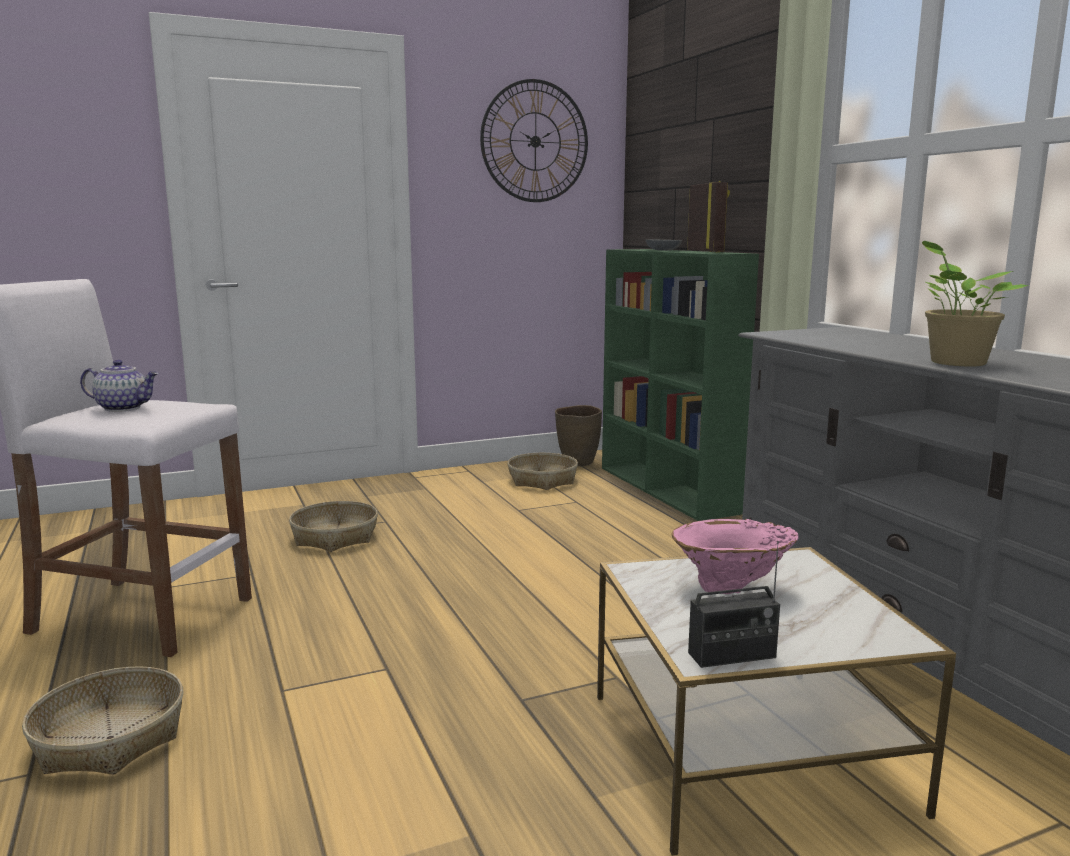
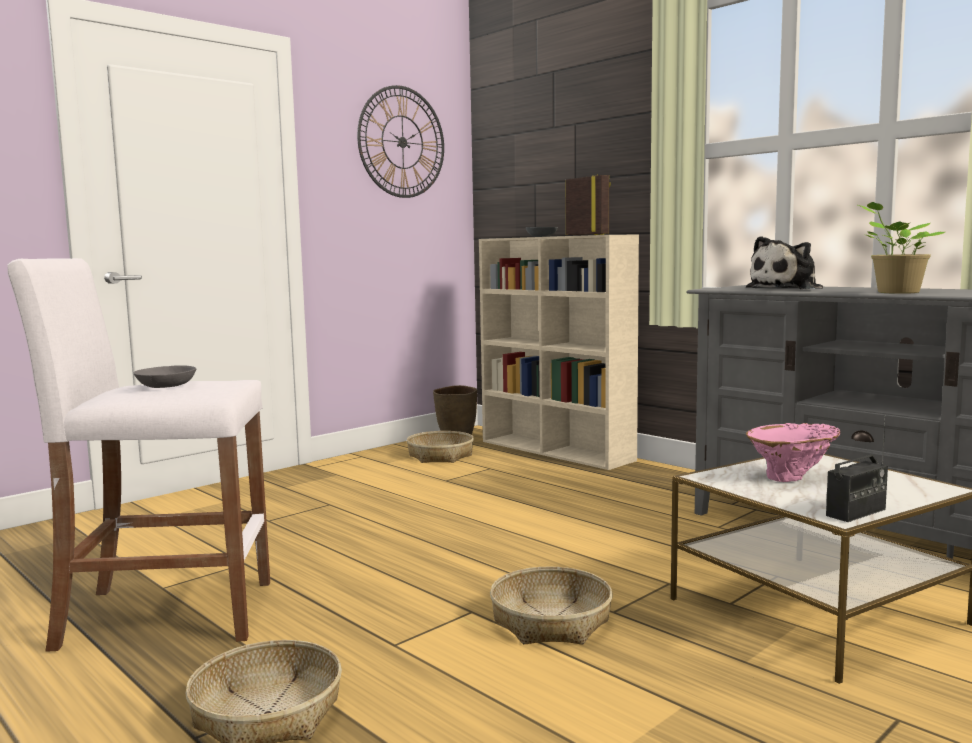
camera: 20 degrees left, 5 degrees down
teapot [80,360,159,412] -> grey bowl [134,365,196,388]
basket [289,501,378,552] -> basket moved to [490,567,613,644]
green bookcase [602,249,759,521] -> beige bookcase [479,235,639,470]
none -> plush toy [746,236,823,289]

